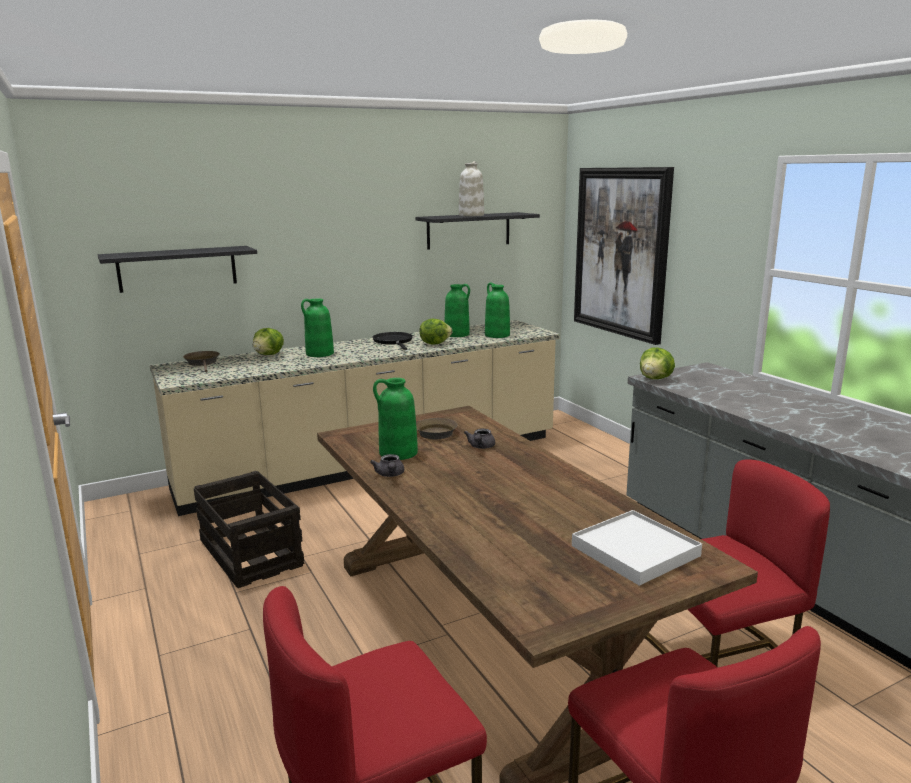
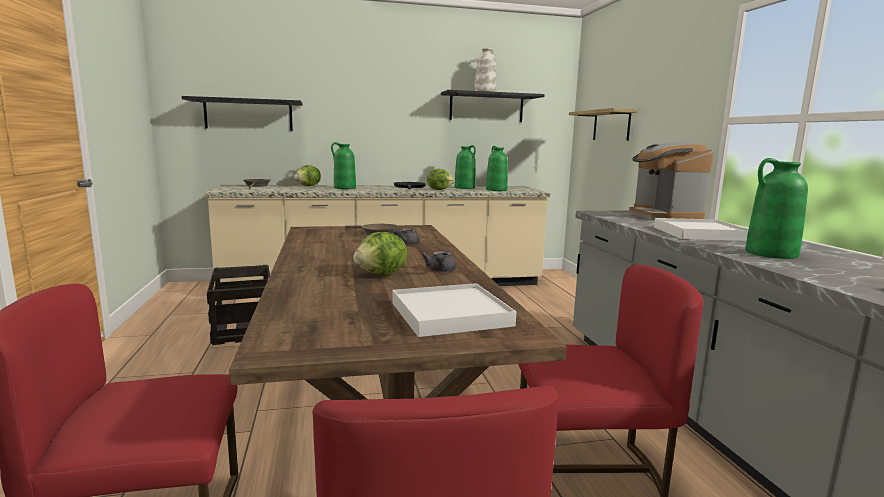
camera: 15 degrees right, 5 degrees down
grey teapot [370,454,404,477] -> grey teapot moved to [422,251,456,272]
green vase [373,378,418,460] -> green vase moved to [745,158,808,259]
picture [574,167,674,345] -> shelf [569,108,638,141]
lettuce [640,347,675,379] -> lettuce moved to [353,232,407,275]
none -> coffee machine [629,142,714,220]
none -> white tray [654,218,749,241]

